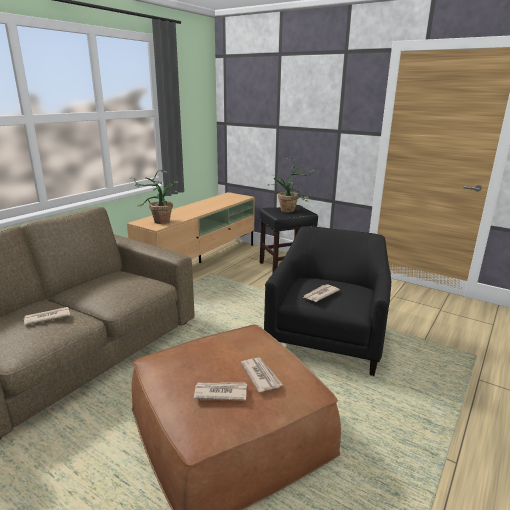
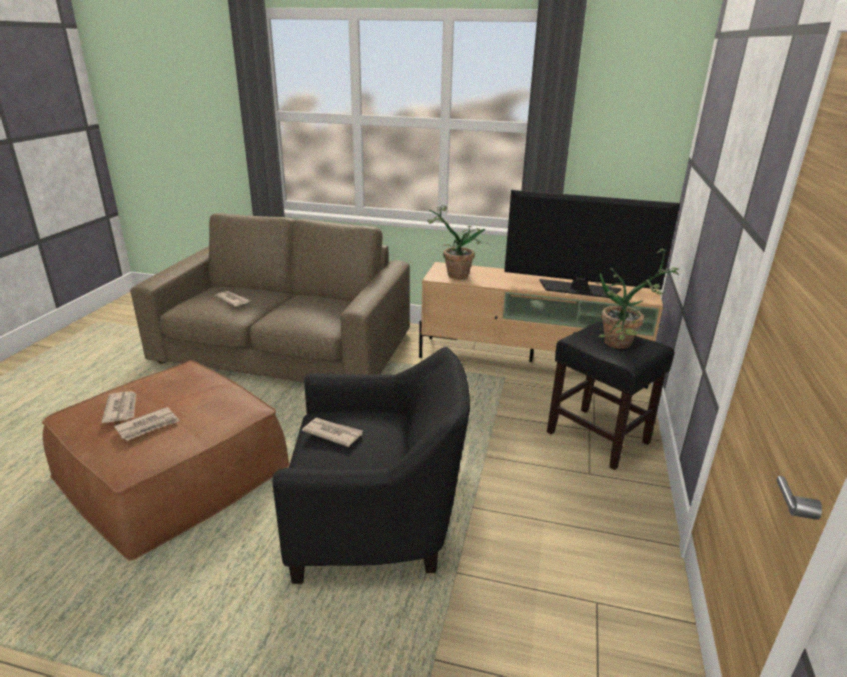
camera: 70 degrees right, 5 degrees up
none -> television [504,190,680,298]

